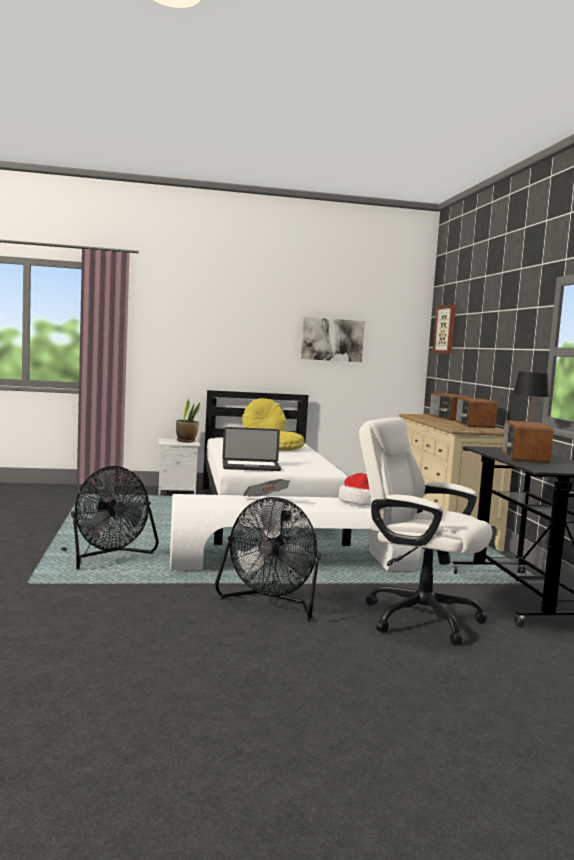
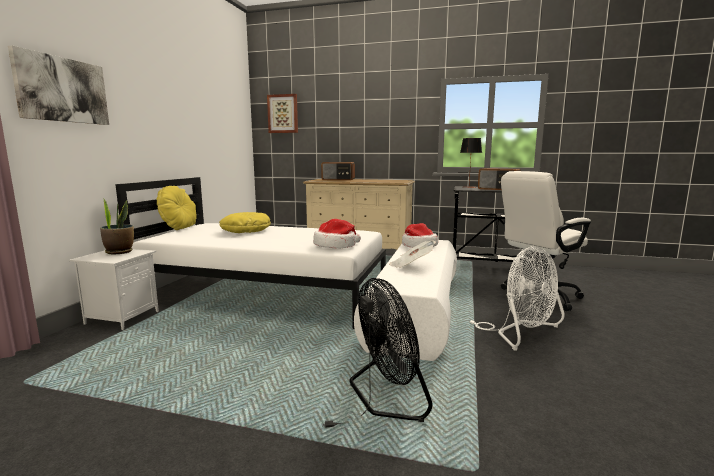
camera: 65 degrees left, 5 degrees up
black fan [215,497,321,622] -> white fan [469,246,565,351]
laptop [222,427,281,471] -> hat [313,219,361,248]
picture [301,317,365,362] -> picture moved to [8,45,109,125]
radio [456,397,498,428] -> none

